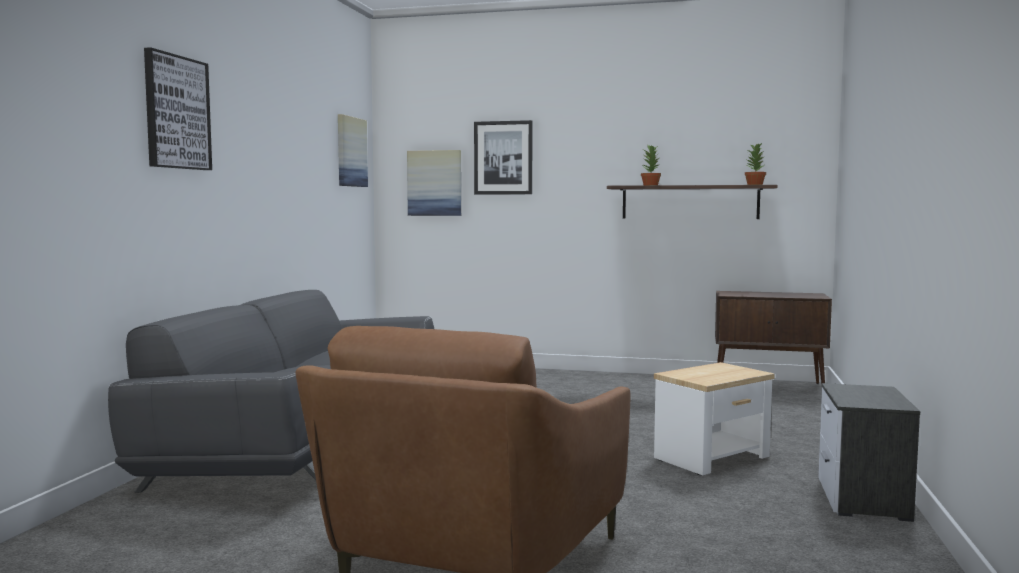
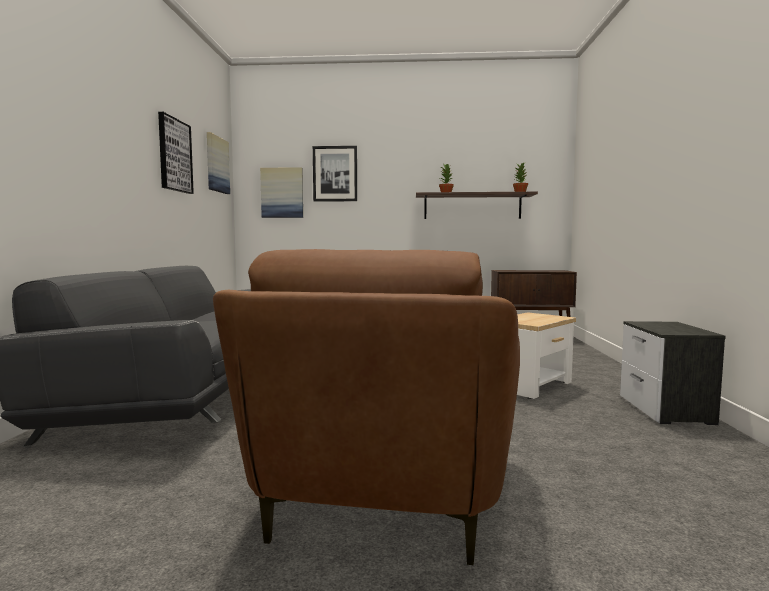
camera: 10 degrees left, 0 degrees up
picture [144,47,212,170] -> picture moved to [158,112,194,194]

